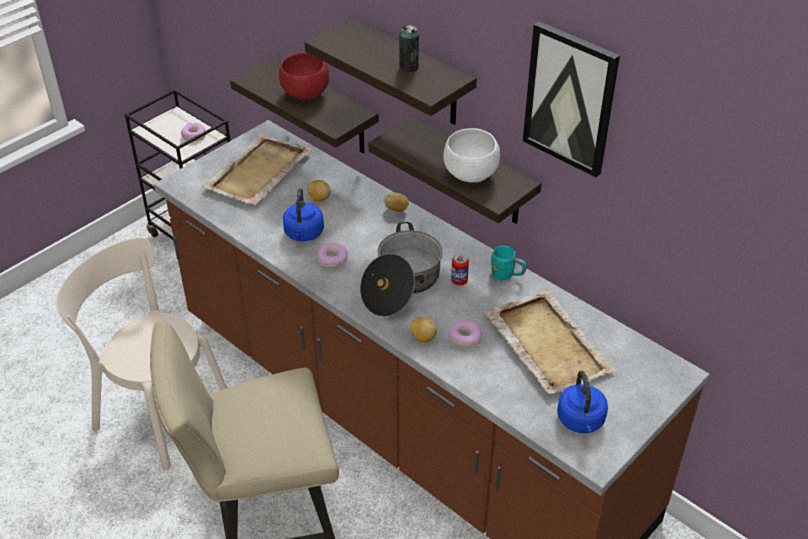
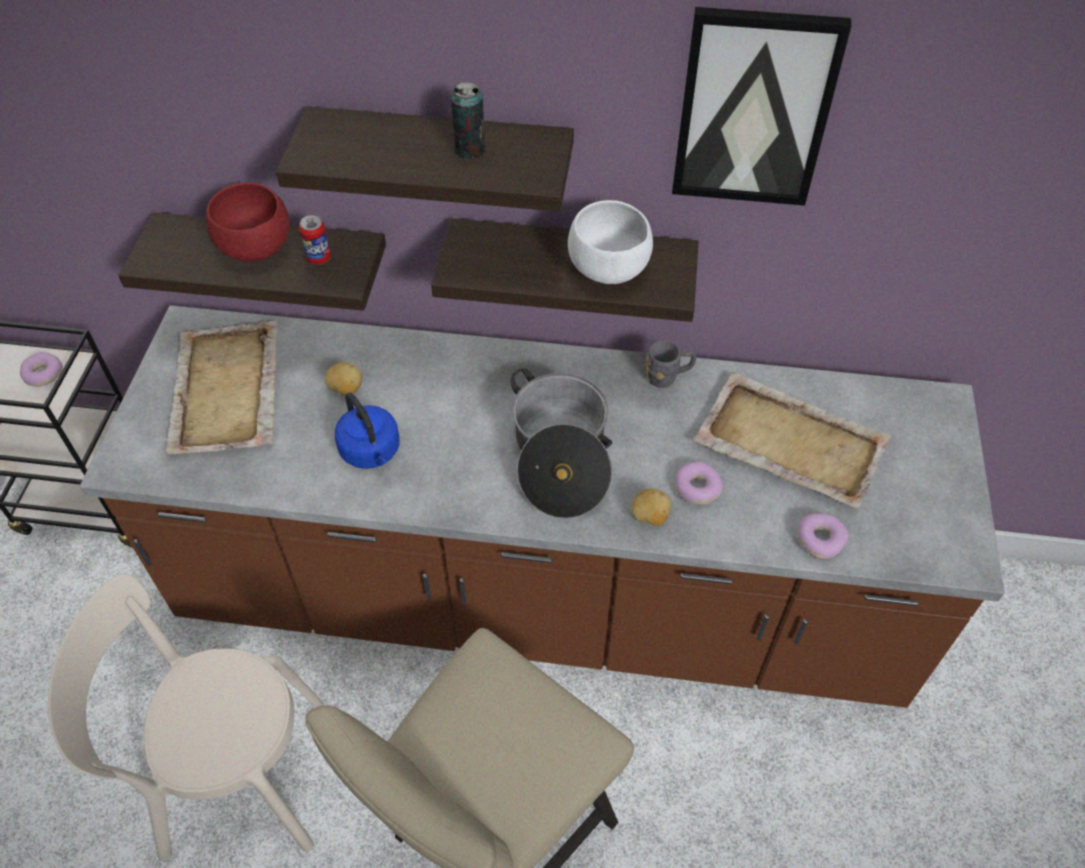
camera: 35 degrees left, 10 degrees up
donut [317,243,348,267] -> donut moved to [797,513,849,559]
potato [384,193,409,212] -> none
can [451,253,469,286] -> can moved to [299,215,331,265]
turquoise mug [491,246,527,280] -> grey mug [645,340,697,388]
blue kettle [557,371,608,433] -> none

